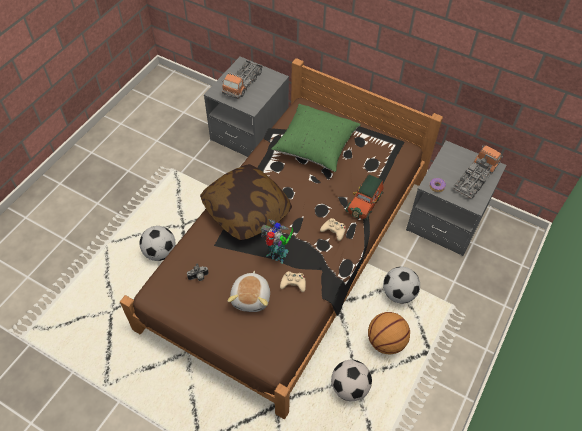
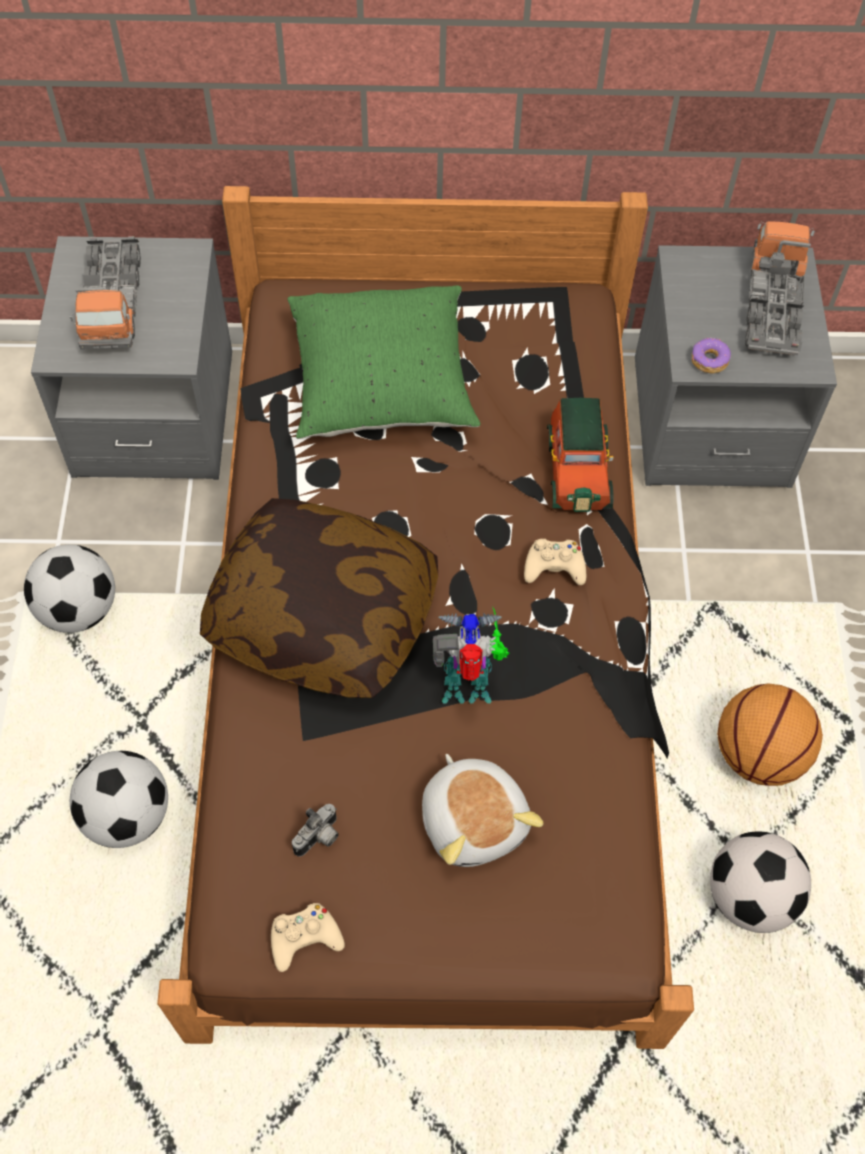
camera: 30 degrees left, 5 degrees up
beige game controller [280,271,306,292] -> beige game controller moved to [271,903,345,972]
football [383,267,420,303] -> football moved to [24,544,115,633]

